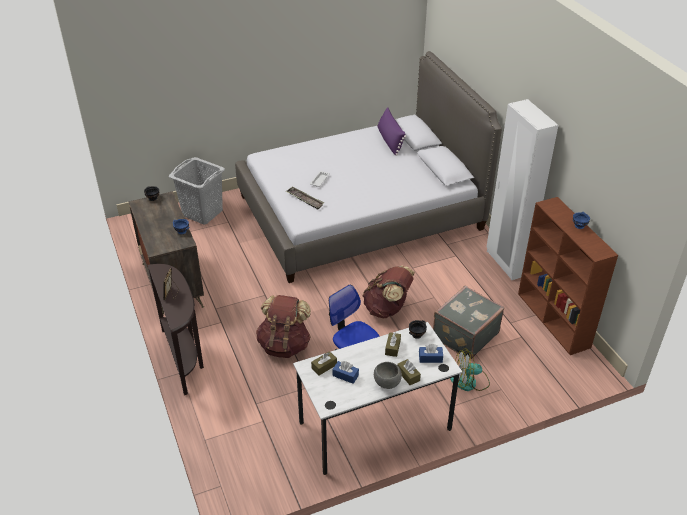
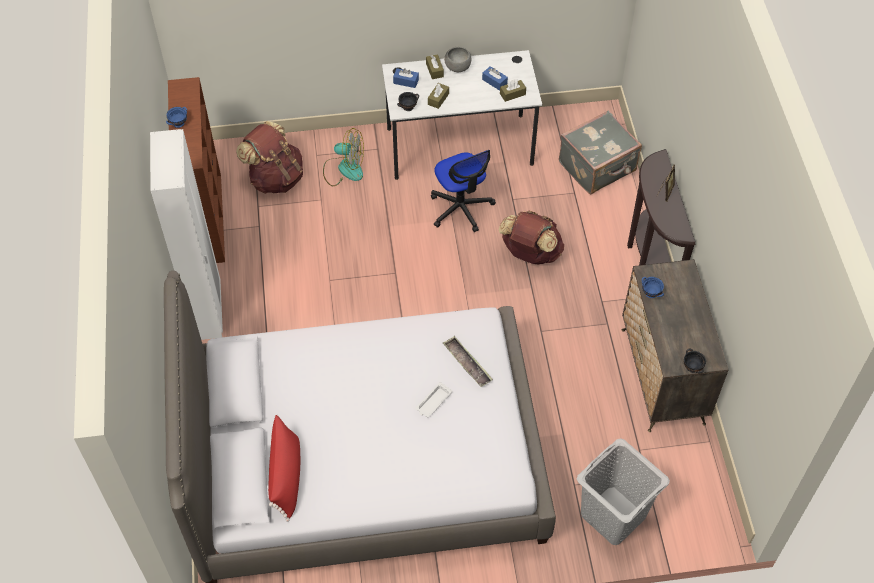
camera: 165 degrees left, 15 degrees up
brown backpack [363,266,415,318] -> brown backpack moved to [236,121,303,194]
purple pillow [378,108,406,156] -> red pillow [268,415,300,522]
grey suitcase [433,286,504,360] -> grey suitcase moved to [559,110,642,195]

